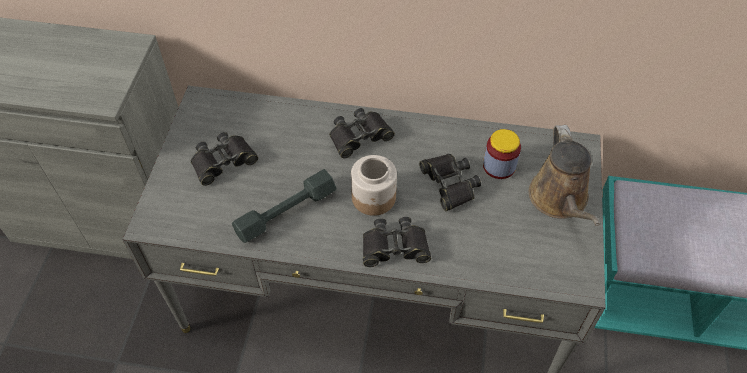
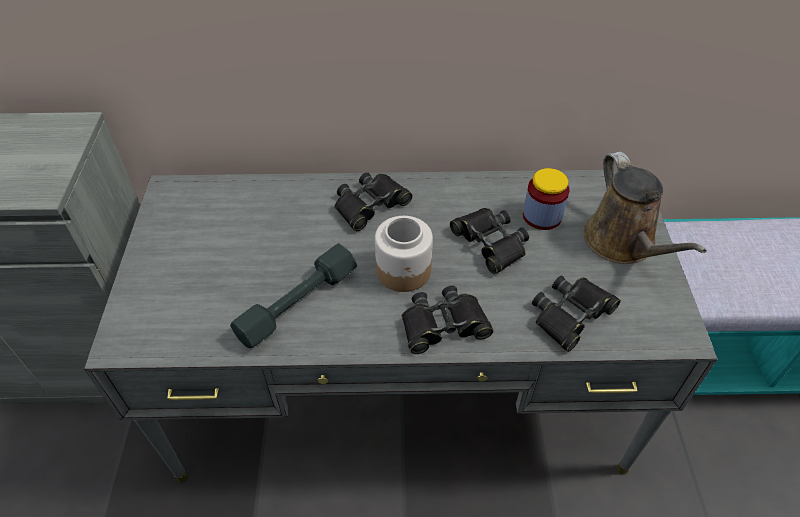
camera: 10 degrees left, 5 degrees down
black binoculars [191,132,258,186] -> black binoculars moved to [532,275,621,352]

